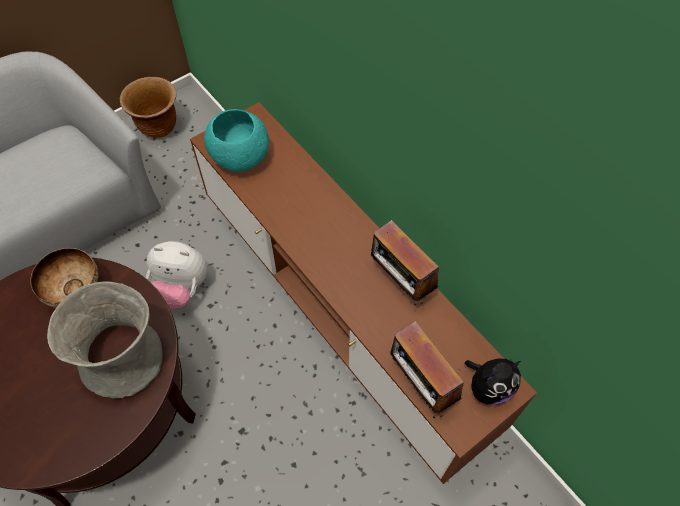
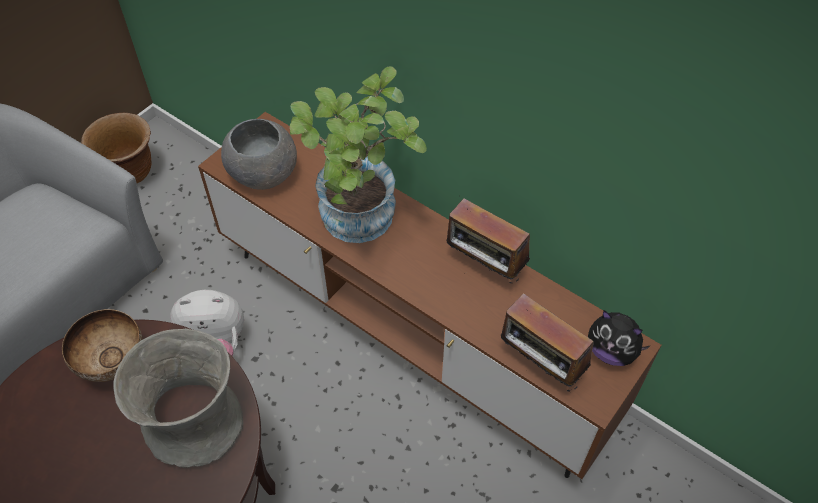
camera: 15 degrees left, 5 degrees down
turquoise bowl [204,109,269,172] -> grey bowl [221,119,297,190]
plush toy [465,359,521,405] -> plush toy turned 75 degrees clockwise [588,310,651,366]
none -> potted plant [290,66,427,243]

